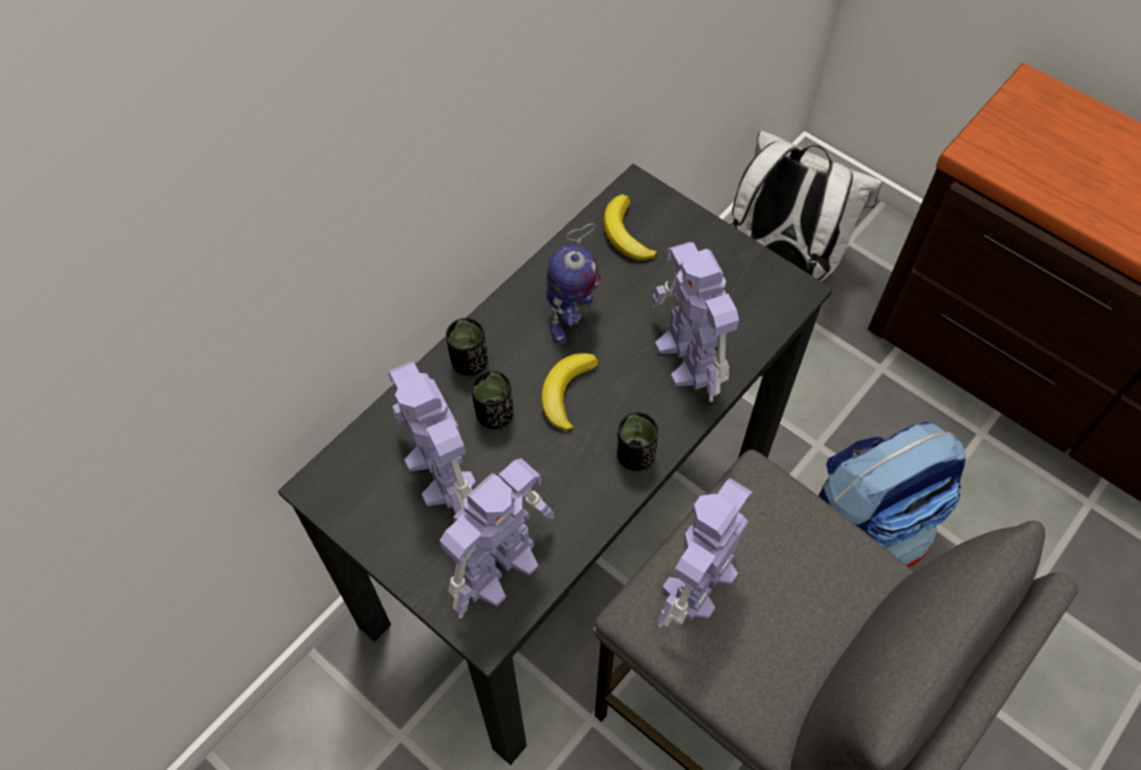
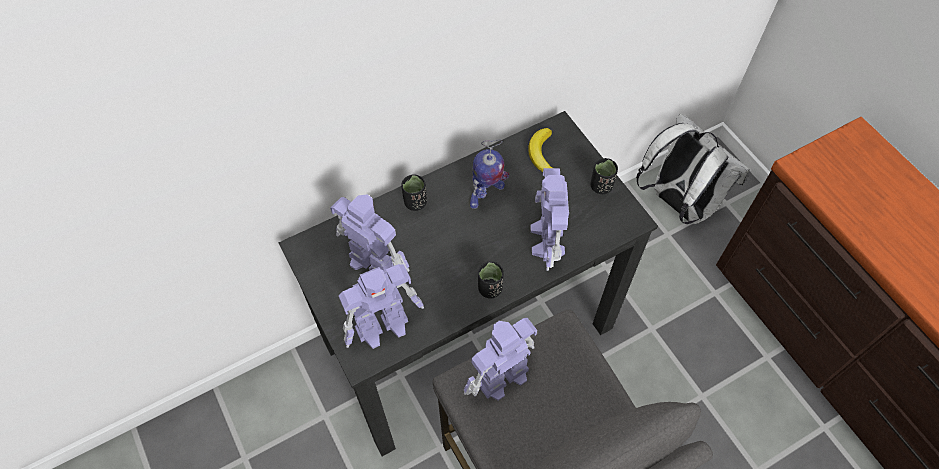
camera: 20 degrees right, 0 degrees up
toy robot [388,361,476,515] -> toy robot turned 135 degrees clockwise [330,195,410,272]
black cup [471,371,514,429] -> black cup moved to [590,158,618,194]
banana [541,353,598,432] -> none
backpack [819,422,966,567] -> none

